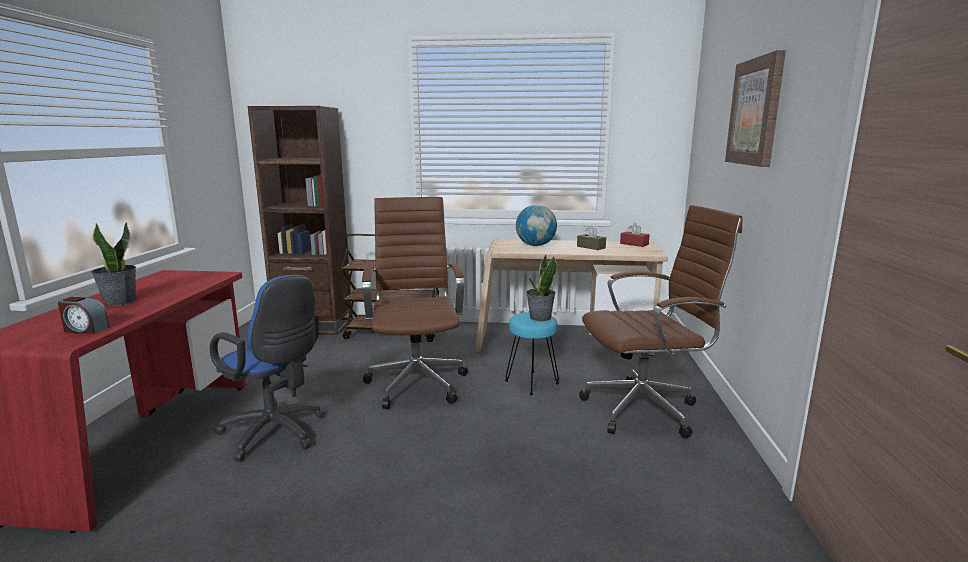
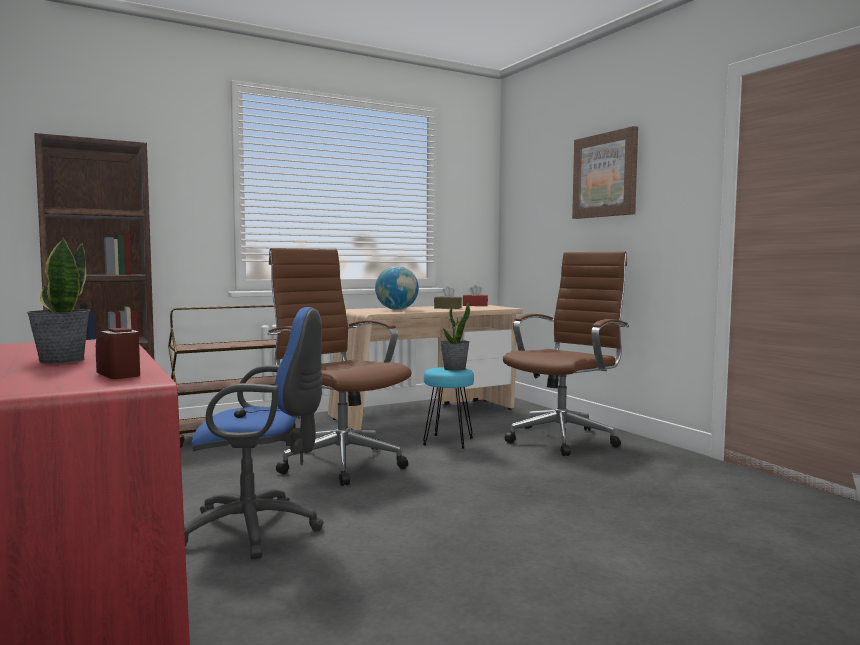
camera: 35 degrees left, 10 degrees down
alarm clock [58,297,110,334] -> alarm clock turned 105 degrees counterclockwise [96,327,140,379]

